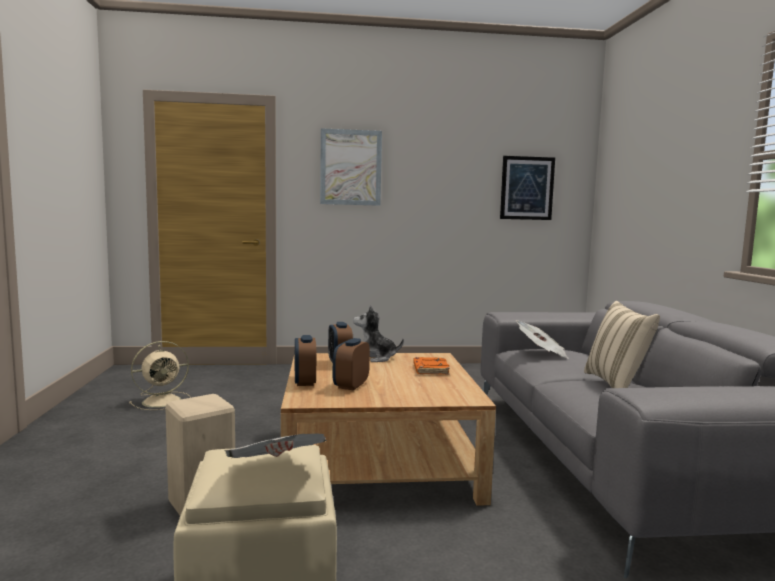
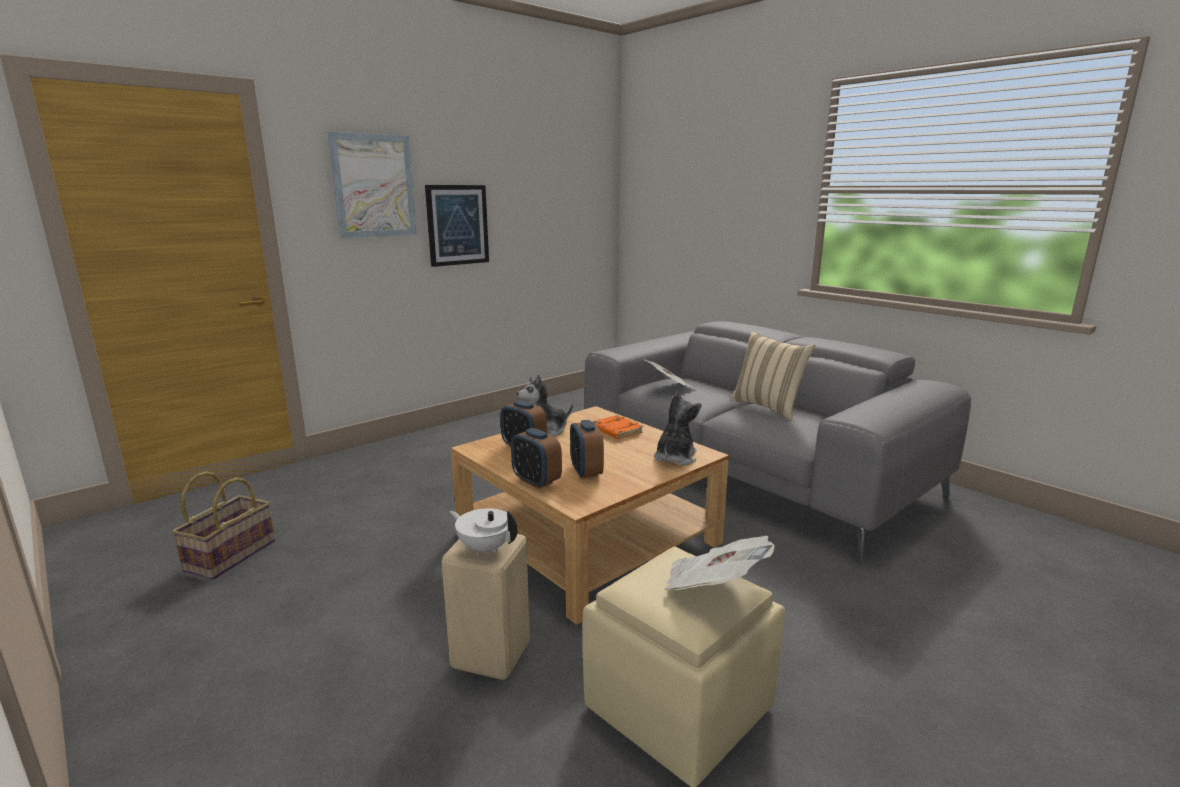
camera: 35 degrees left, 10 degrees up
beige fan [129,341,191,410] -> basket [172,471,275,580]
picture [500,156,555,220] -> picture moved to [425,185,489,267]
none -> white teapot [450,508,517,555]
none -> plush toy [654,391,701,466]

